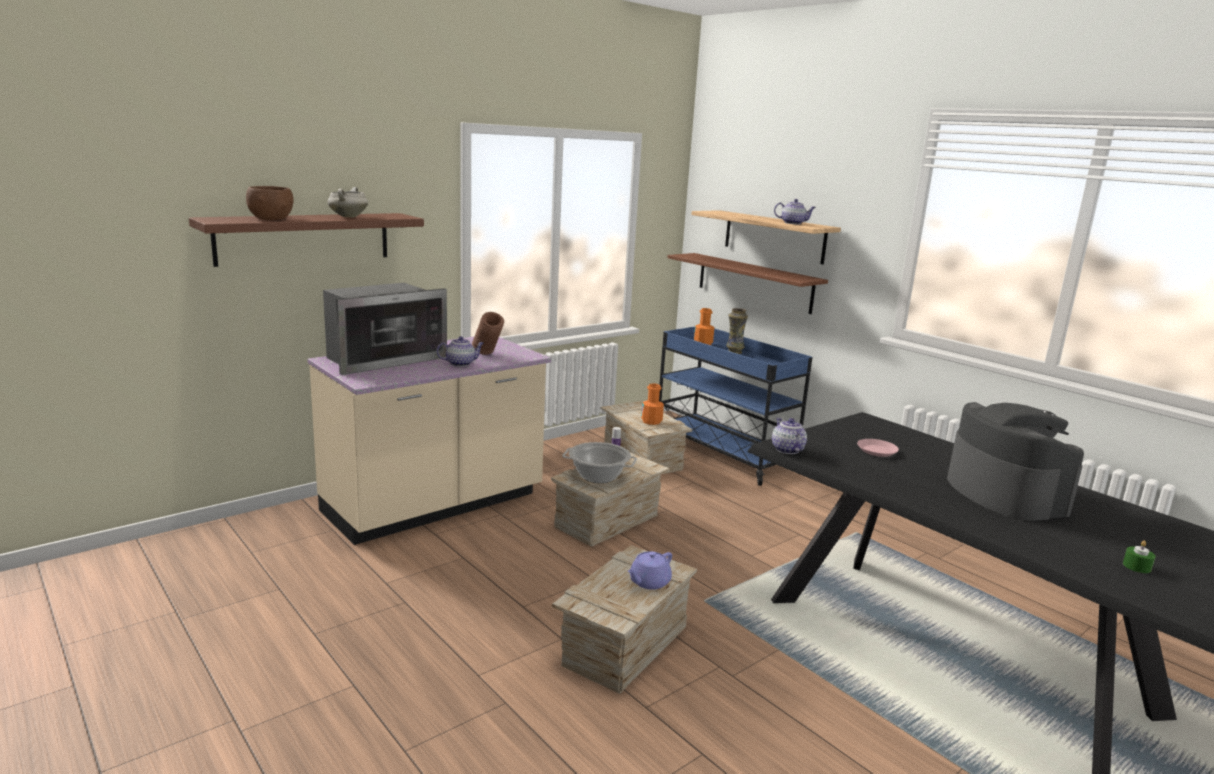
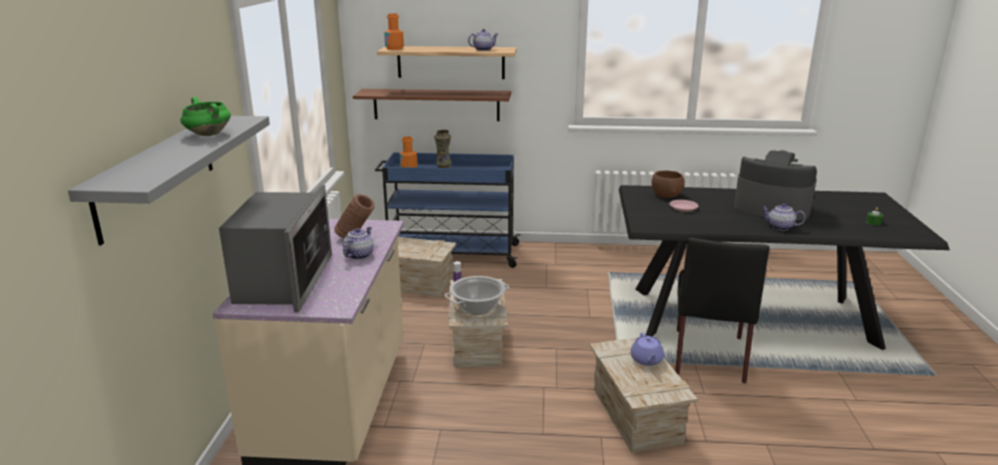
camera: 45 degrees left, 5 degrees up
brown shelf [189,213,424,267] -> grey shelf [68,116,270,245]
brown bowl [246,186,294,220] -> brown bowl moved to [651,170,685,198]
white cooking pot [328,187,368,217] -> green cooking pot [180,97,231,136]
orange bottle [641,383,664,425] -> orange bottle moved to [384,13,404,50]
teapot [772,418,807,454] -> teapot moved to [762,203,806,231]
none -> black chair [675,238,770,383]

